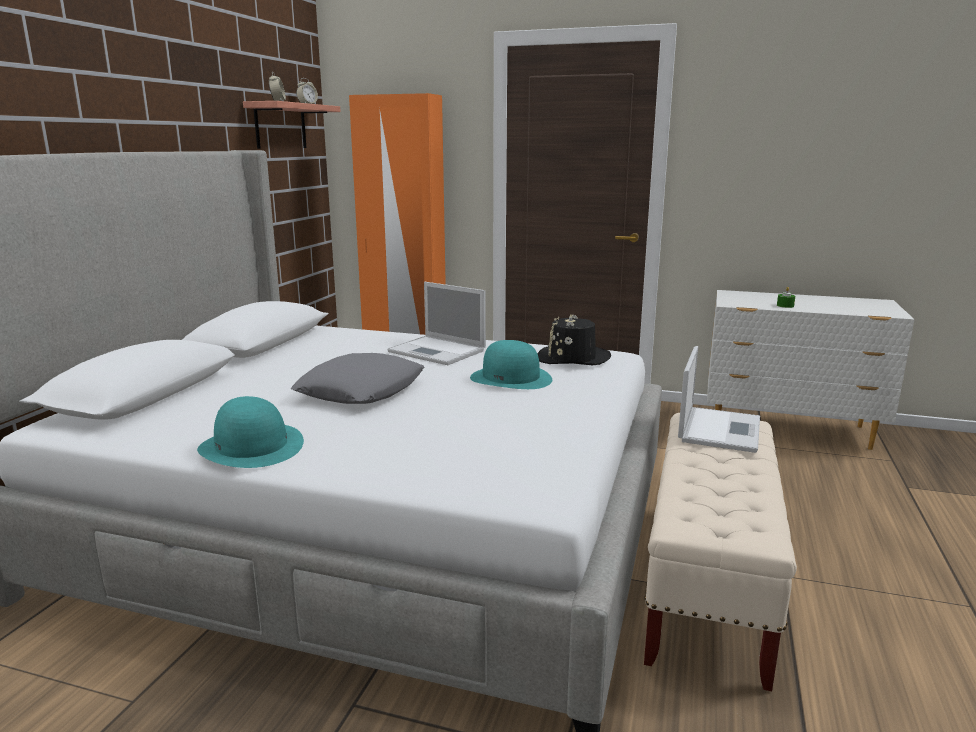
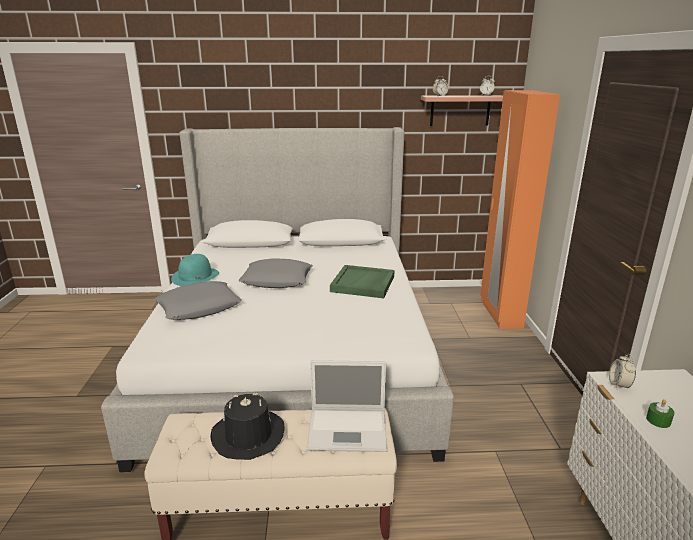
camera: 70 degrees right, 5 degrees up
laptop [387,282,486,365] -> green tray [330,265,394,298]
turquoise hat [470,340,552,389] -> none
black hat [538,314,611,366] -> black hat moved to [210,392,285,460]
none -> grey pillow [155,281,242,320]
none -> alarm clock [609,354,636,389]

